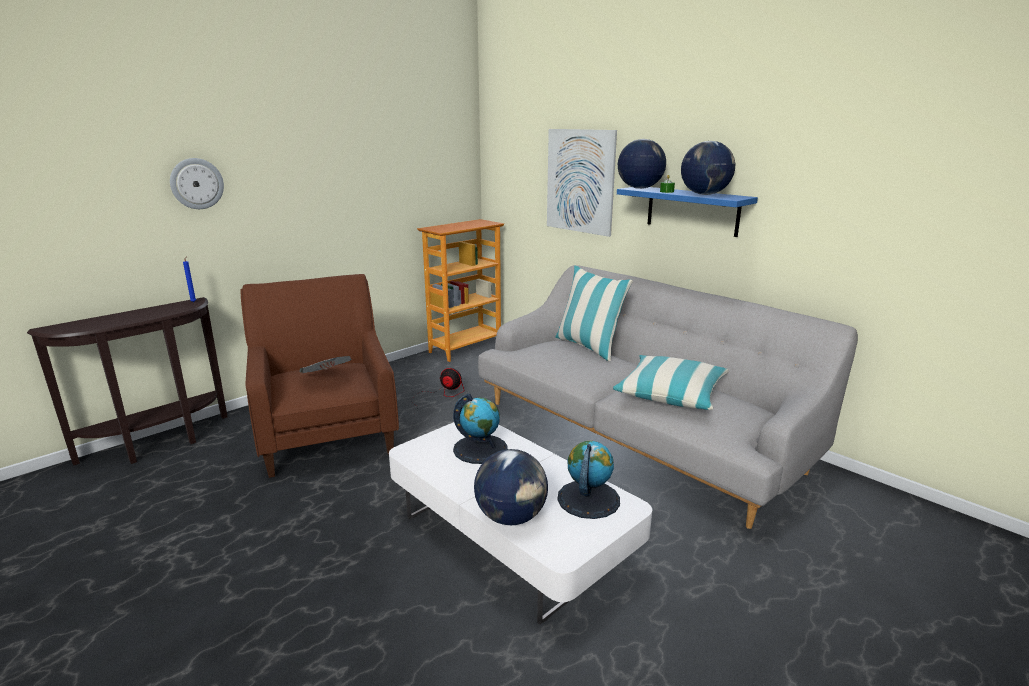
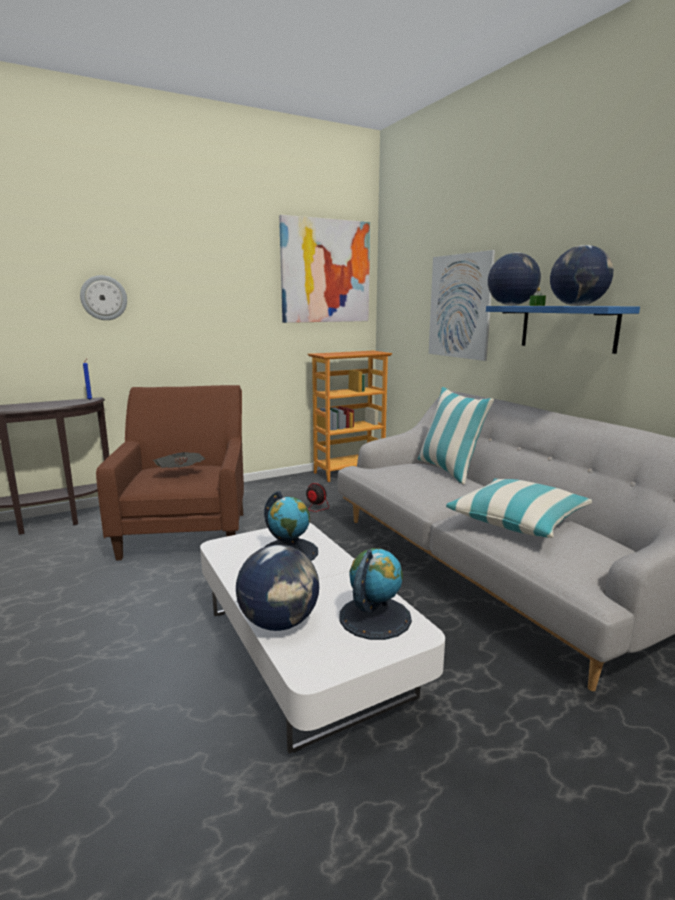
camera: 15 degrees right, 5 degrees down
none -> picture [279,215,370,323]

